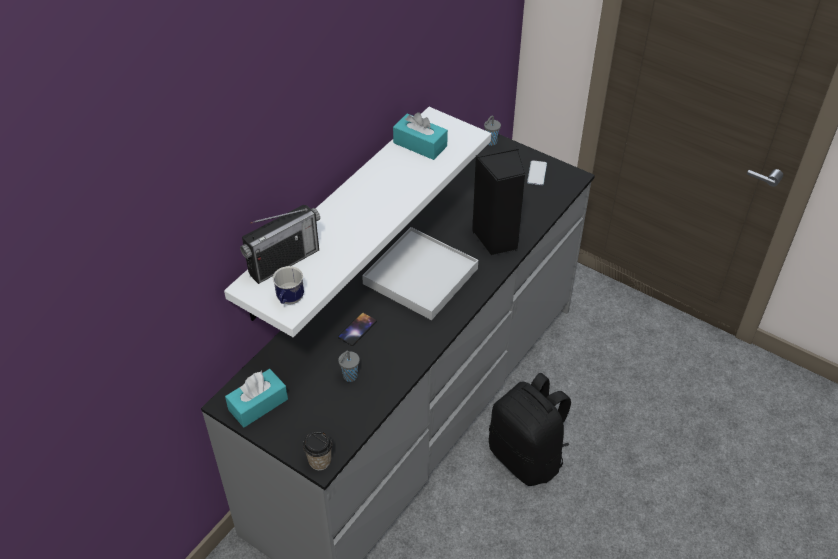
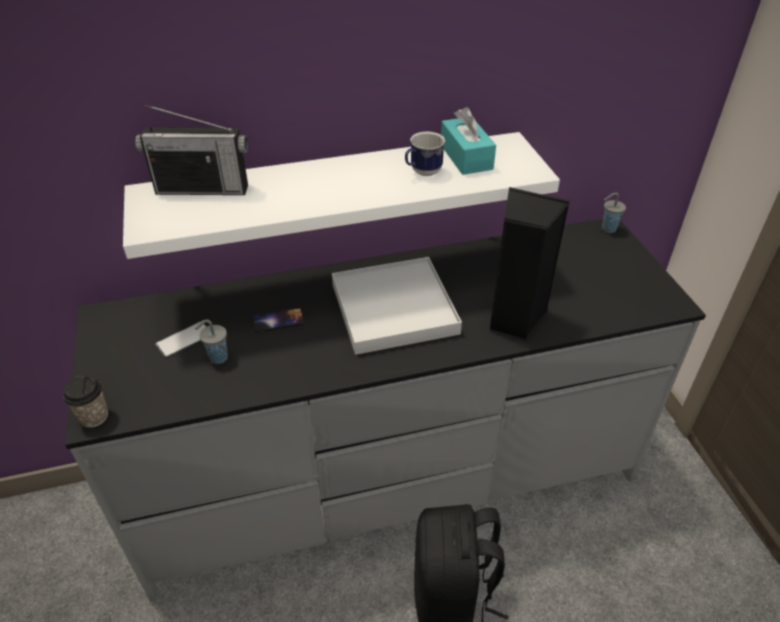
camera: 40 degrees right, 5 degrees down
turquoise tissue box [225,369,288,427] -> none
mug [273,266,304,304] -> mug moved to [405,132,445,176]
phone [527,160,547,185] -> phone moved to [155,322,206,357]

